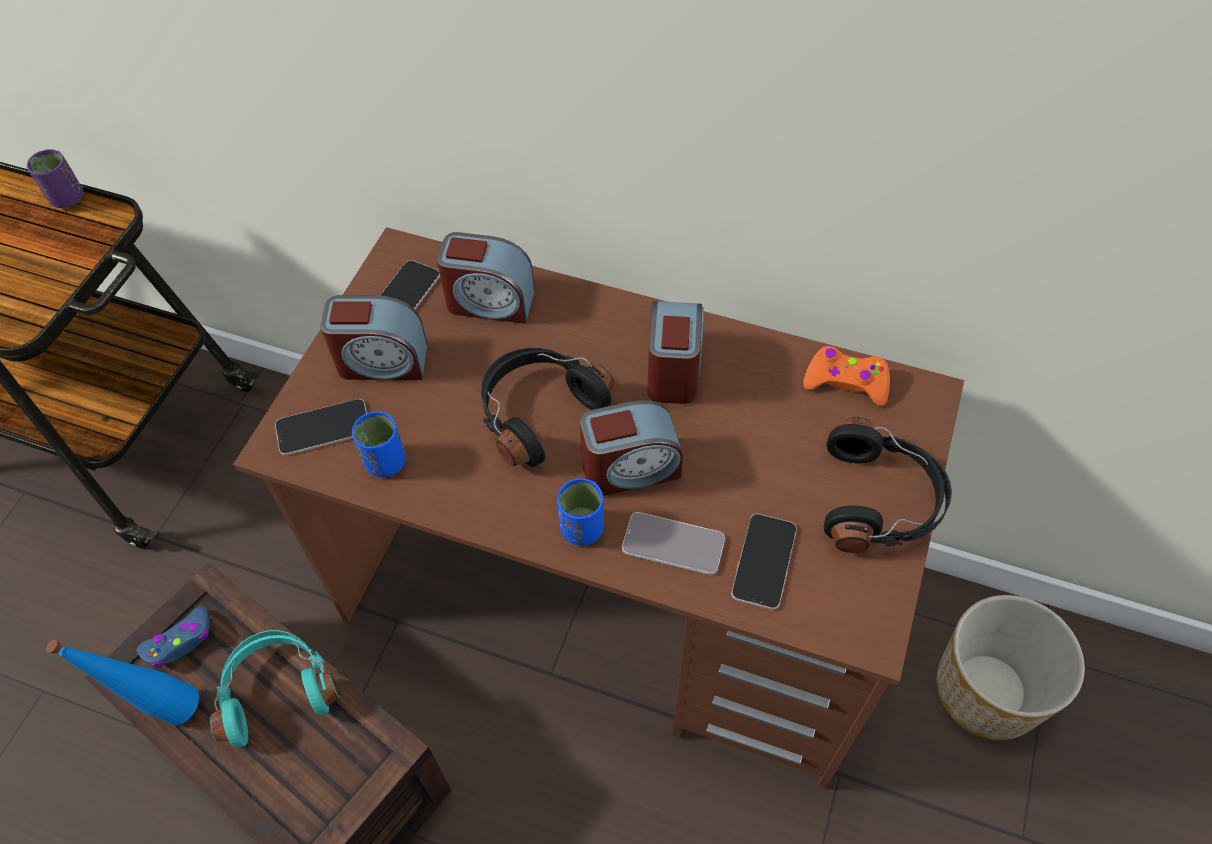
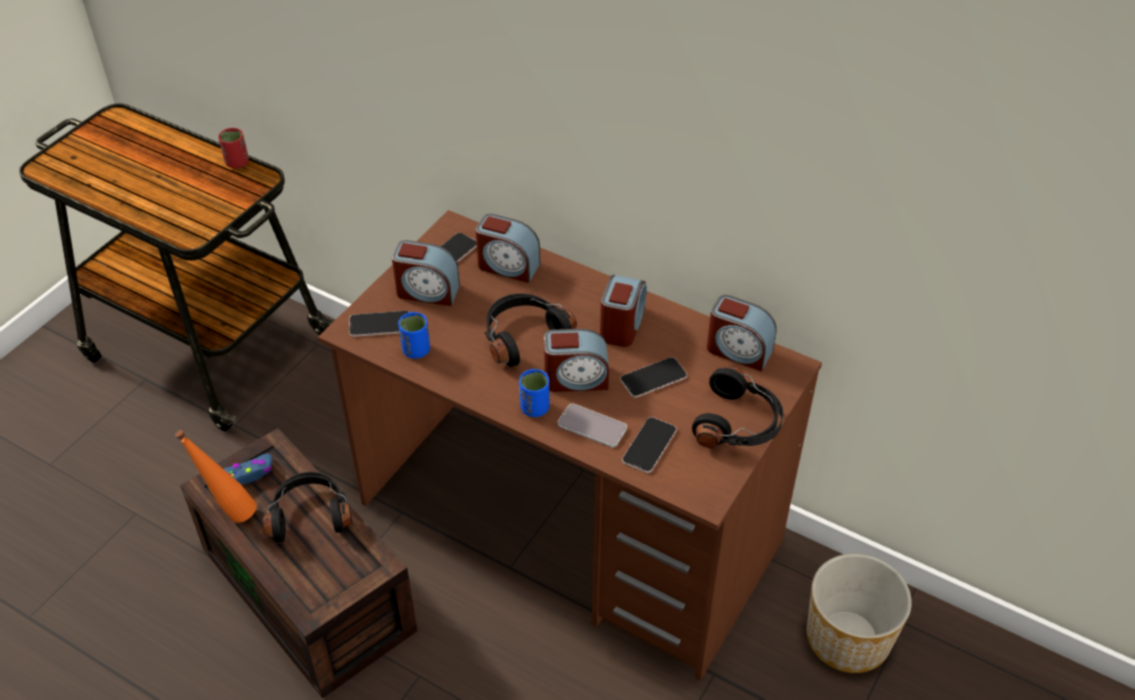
camera: 10 degrees right, 10 degrees down
purple cup [27,149,83,208] -> red cup [218,128,249,168]
blue bottle [46,639,199,725] -> orange bottle [175,430,257,523]
turquoise headphones [210,630,339,747] -> black headphones [263,472,352,542]
orange game controller [803,346,890,406] -> alarm clock [707,295,776,371]
none -> phone [620,357,687,398]

